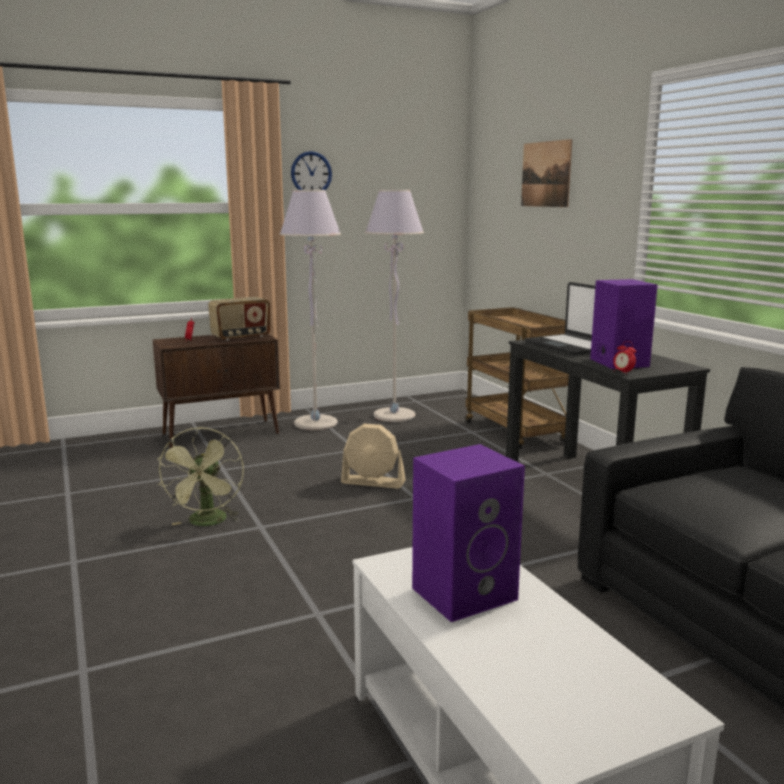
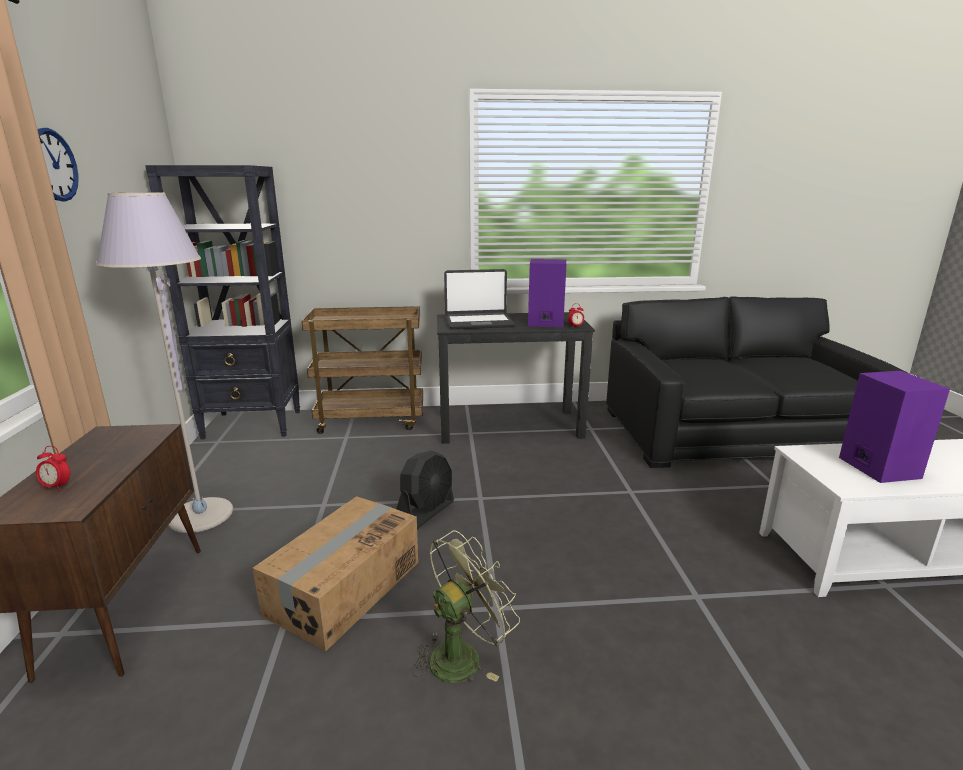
camera: 70 degrees left, 5 degrees up
green fan [157,427,244,526] -> green fan turned 60 degrees counterclockwise [412,530,520,683]
radio [208,297,270,341] -> none
beige fan [341,424,406,489] -> black fan [397,451,454,529]
grey floor lamp [365,190,424,422] -> none
picture [521,139,572,207] -> none
none -> black bookcase [145,165,300,439]
none -> cardboard box [252,496,418,651]

